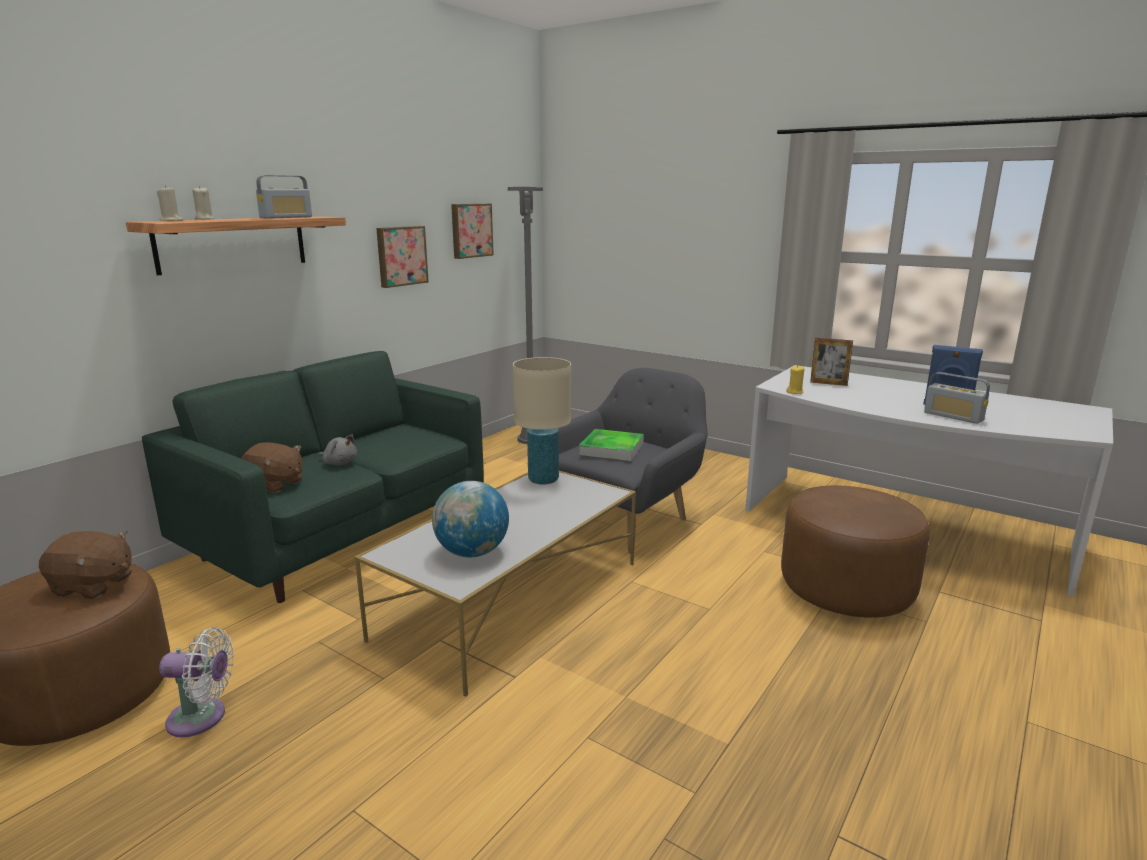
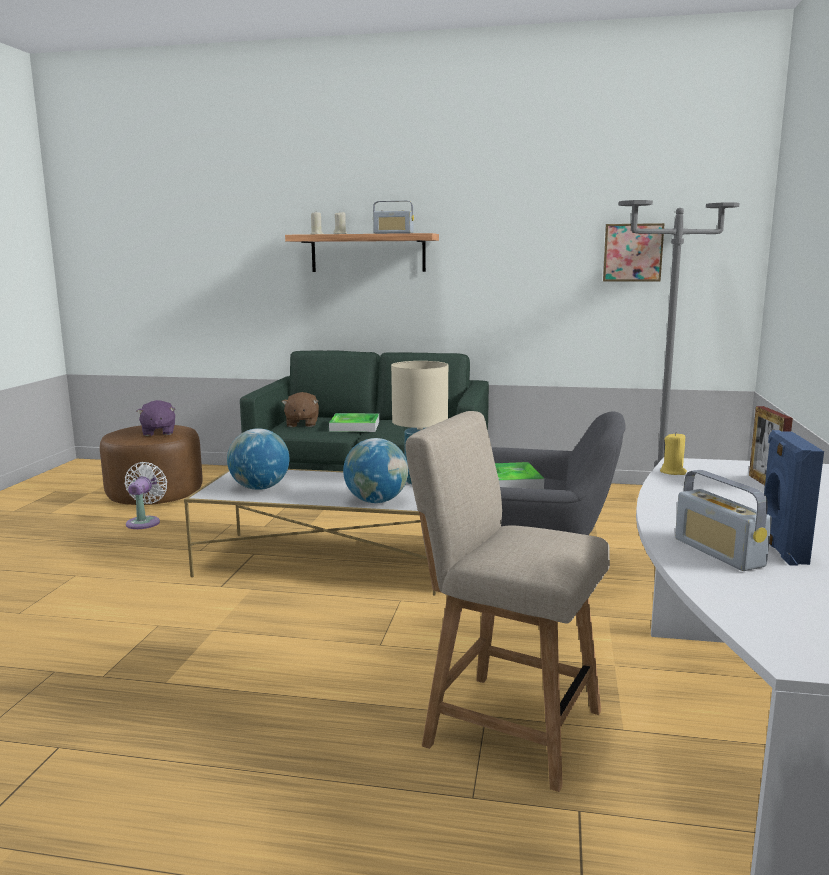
camera: 65 degrees right, 5 degrees down
brown plush toy [39,531,132,599] -> purple plush toy [137,400,175,436]
white fan [159,627,234,737] -> white fan turned 150 degrees counterclockwise [125,462,167,529]
grey plush toy [318,435,357,465] -> tray [329,413,379,432]
picture [376,226,429,288] -> none
brown ottoman [781,485,930,618] -> beige chair [405,411,610,792]
radio [924,372,990,424] -> radio turned 45 degrees counterclockwise [675,470,772,571]
none -> globe [343,438,408,503]

